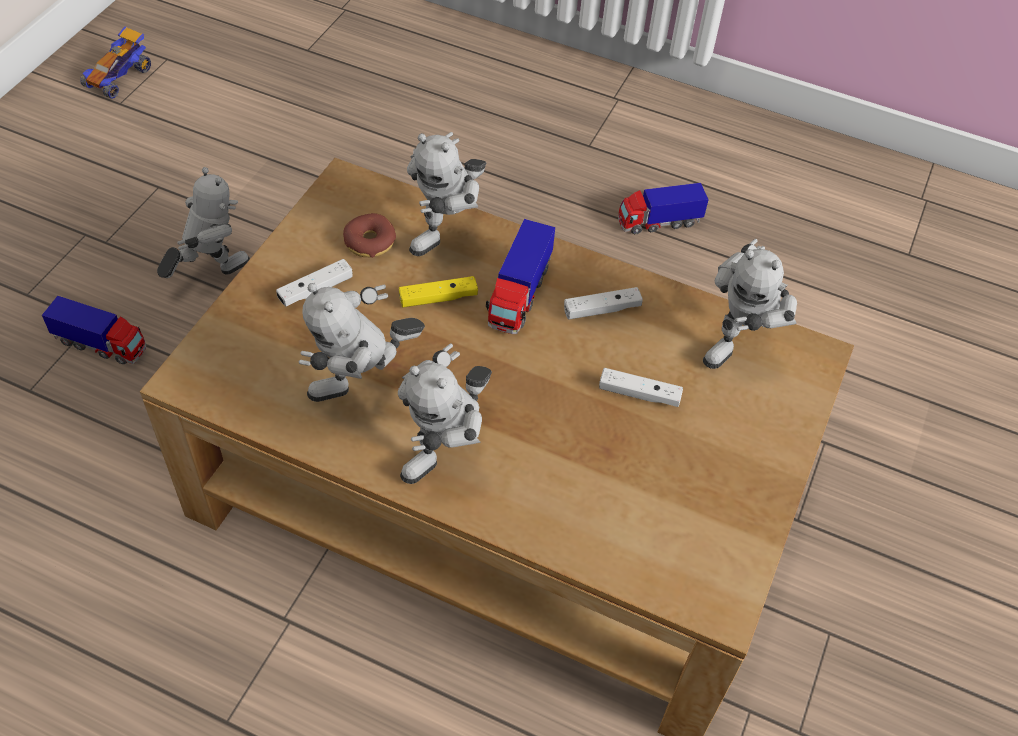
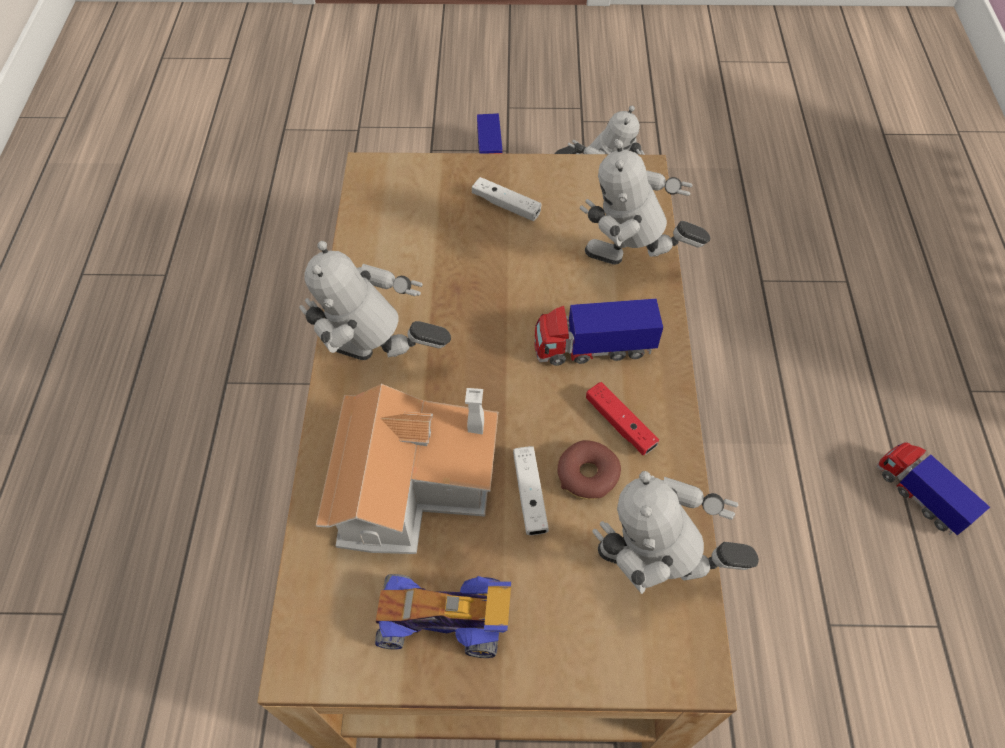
camera: 70 degrees right, 5 degrees up
toy car [80,26,151,99] -> toy car moved to [375,574,511,658]
toy robot [298,283,425,402] -> none
donut [343,213,396,258] -> donut moved to [557,440,621,500]
yellow game controller [399,276,478,307] -> none
white game controller [564,287,643,320] -> red game controller [586,382,659,455]
none -> toy house [316,384,498,554]

